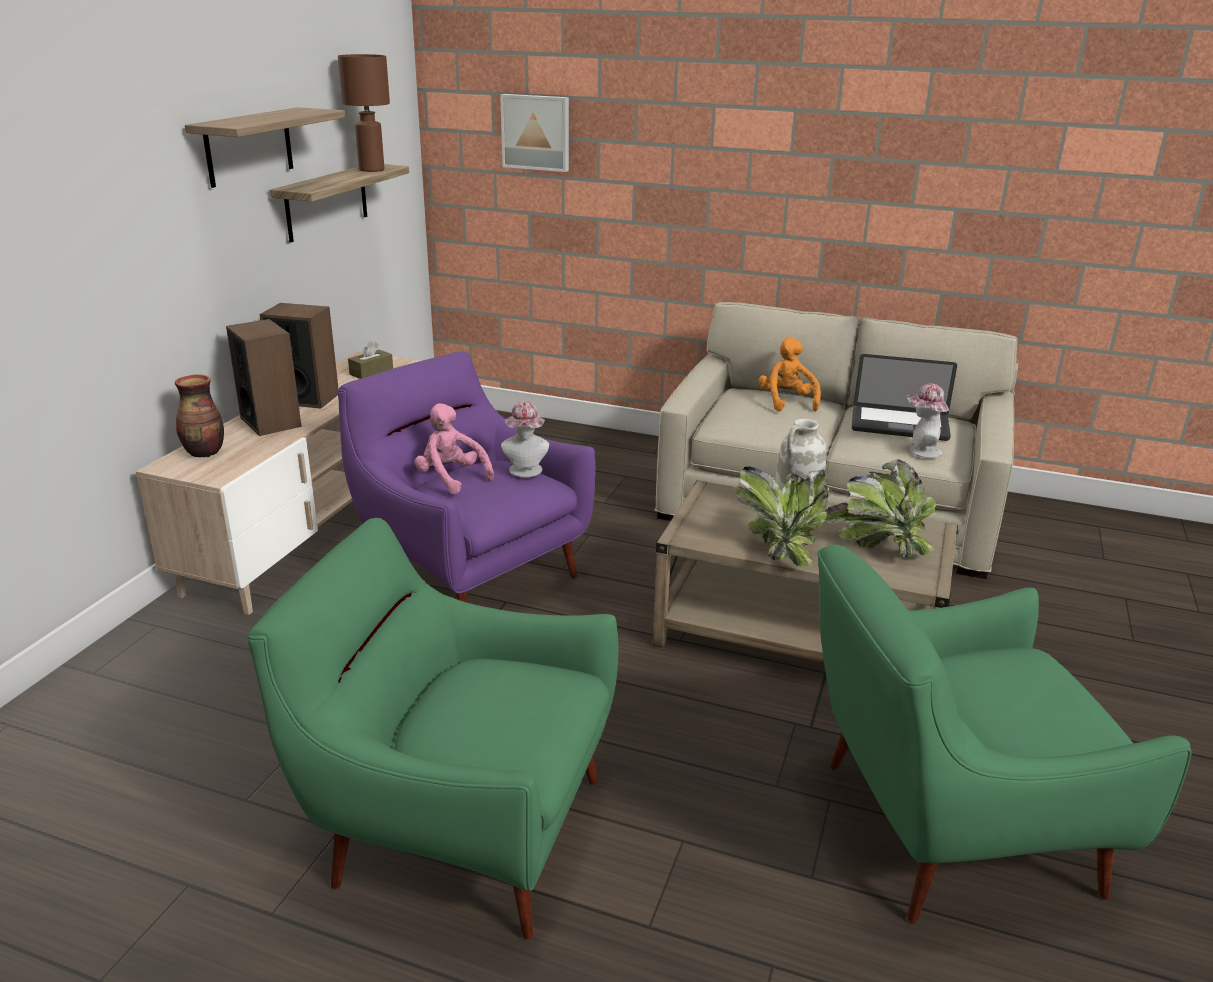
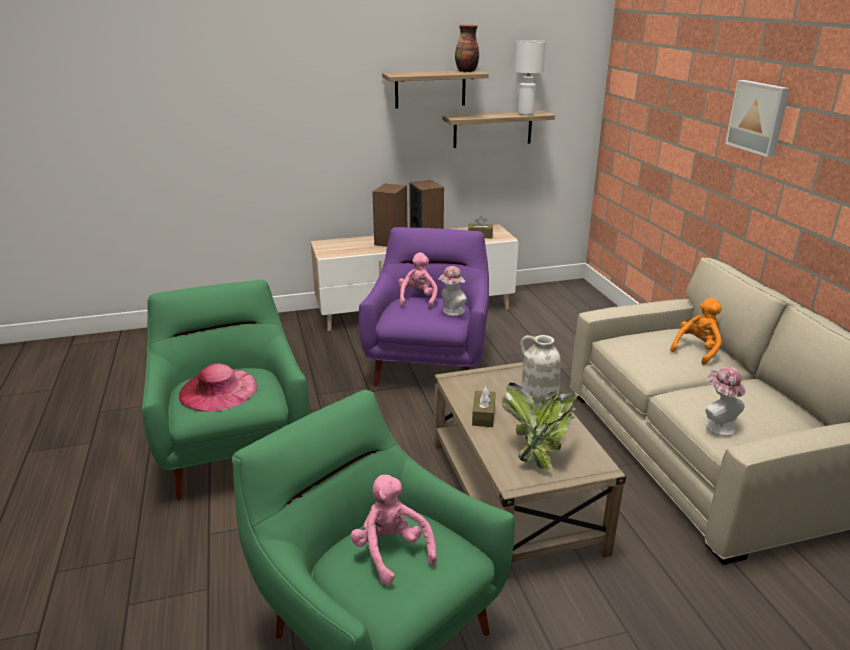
camera: 55 degrees right, 0 degrees up
vase [175,374,224,457] -> vase moved to [455,25,479,72]
brown table lamp [338,54,390,172] -> white table lamp [514,40,546,115]
picture [500,94,569,172] -> picture moved to [725,80,790,157]
potted plant [735,465,829,567] -> brown tissue box [472,386,496,427]
laptop [852,354,957,441] -> none
none -> pink hat [178,364,257,412]
none -> pink plush toy [350,475,437,586]

